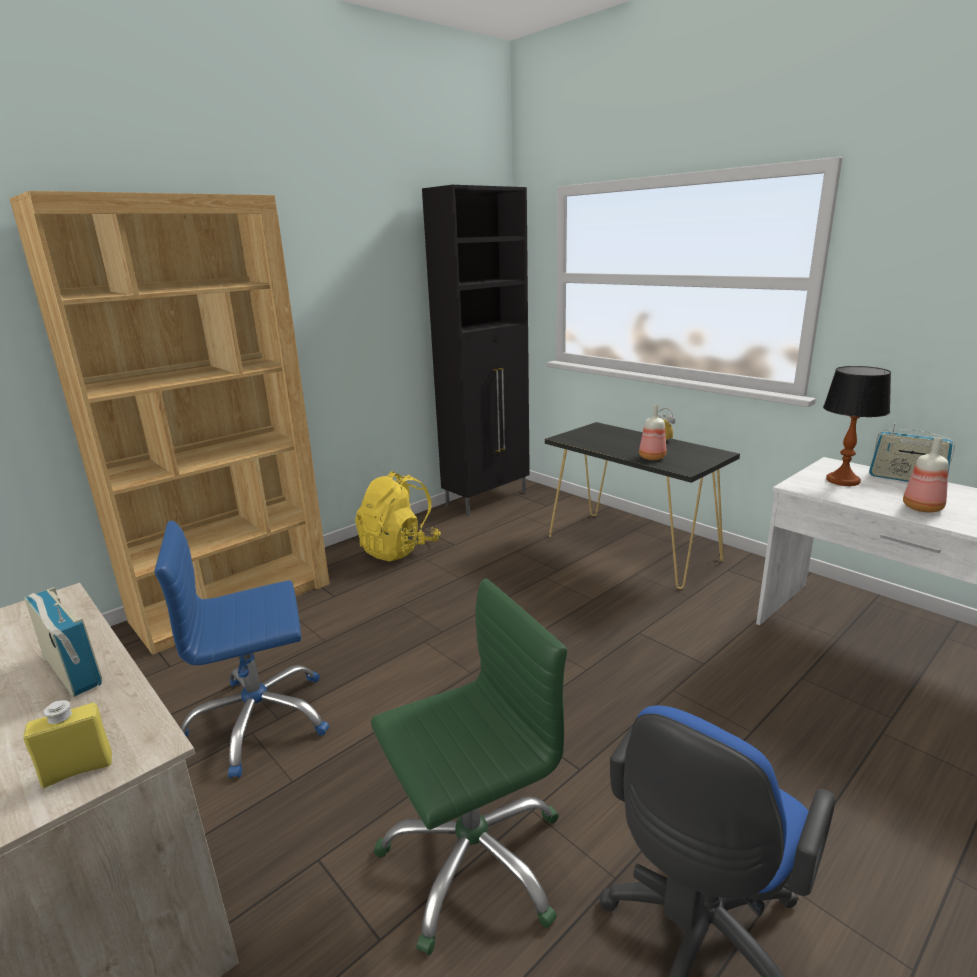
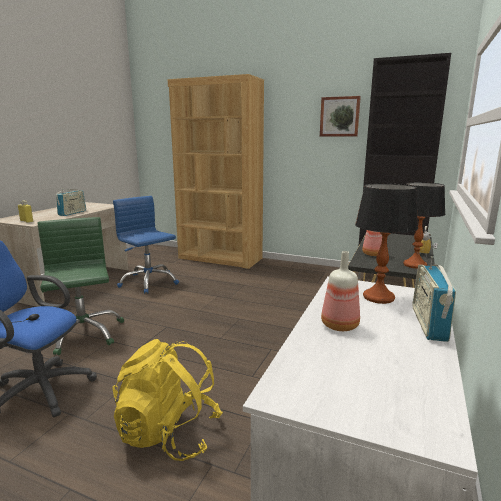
camera: 65 degrees right, 5 degrees down
yellow backpack [355,471,441,562] -> yellow backpack moved to [112,339,223,461]
green office chair [371,578,567,955] -> green office chair turned 150 degrees counterclockwise [38,217,124,355]
none -> picture [320,96,361,136]
none -> table lamp [403,182,446,269]

